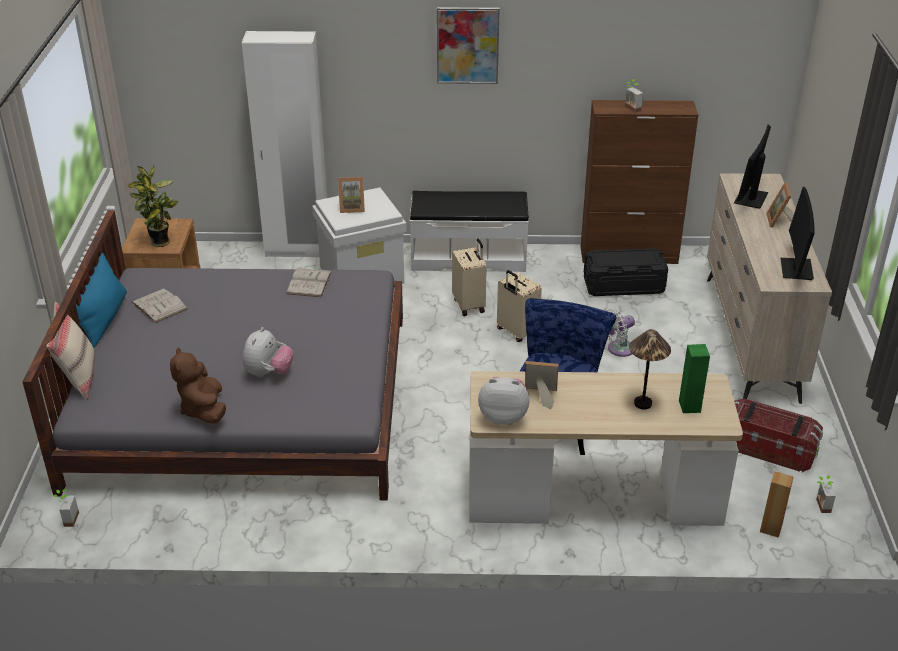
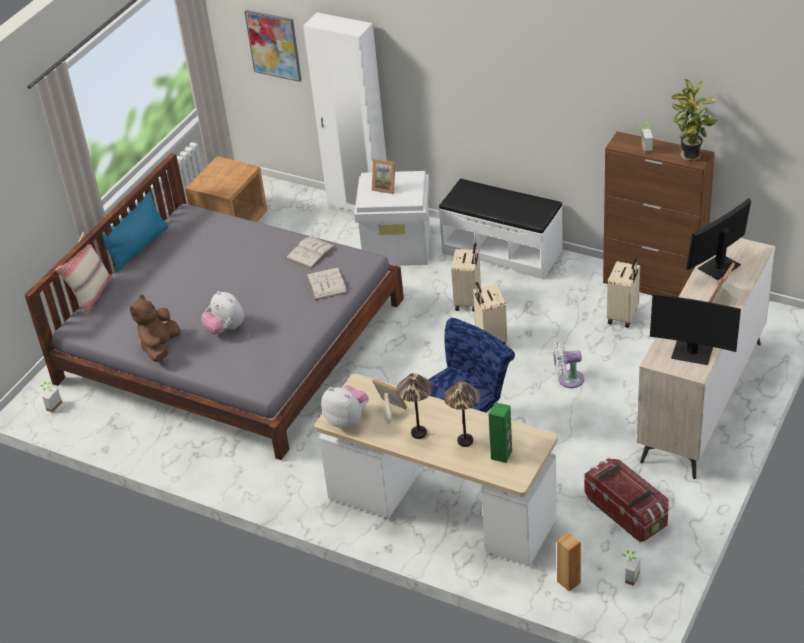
camera: 30 degrees right, 5 degrees up
potted plant [127,165,178,247] -> potted plant moved to [671,78,717,161]
white book [131,288,188,323] -> white book moved to [307,267,348,300]
plush toy [243,327,293,378] -> plush toy turned 90 degrees clockwise [201,291,244,334]
picture [437,7,500,84] -> picture moved to [244,10,302,82]
black storage box [584,248,668,296] -> beige suitcase [607,259,640,328]
monitor [781,187,815,280] -> monitor turned 105 degrees counterclockwise [650,294,741,365]
none -> table lamp [396,373,433,439]

